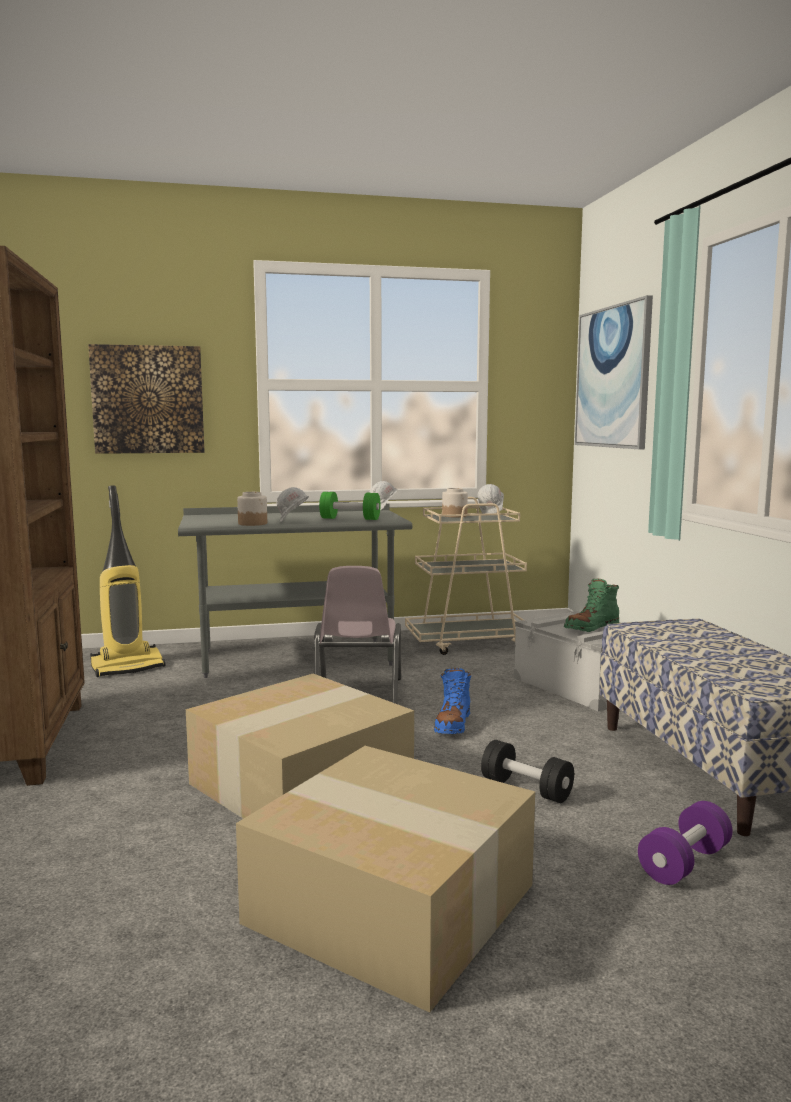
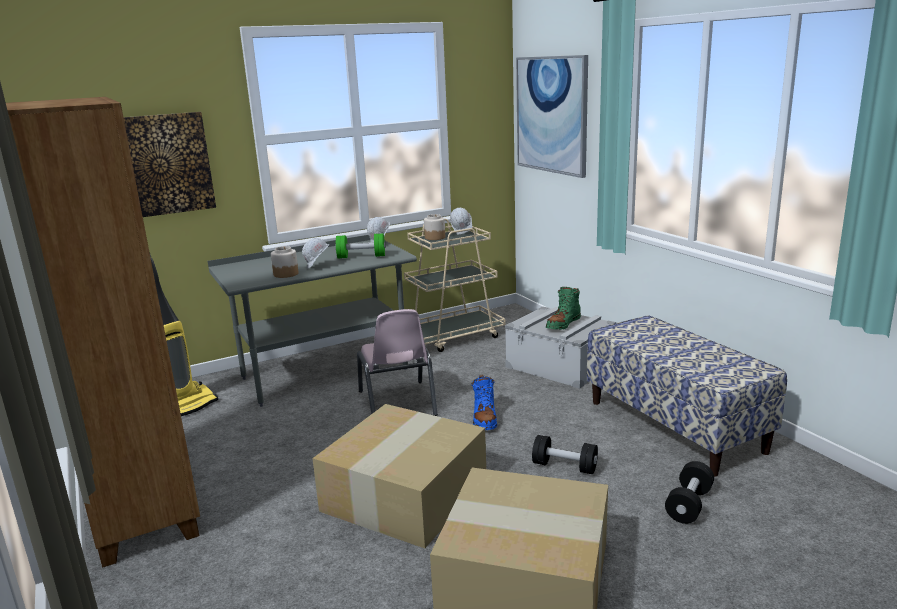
camera: 15 degrees left, 10 degrees up
purple dumbbell [638,801,733,885] -> black dumbbell [665,461,714,524]

